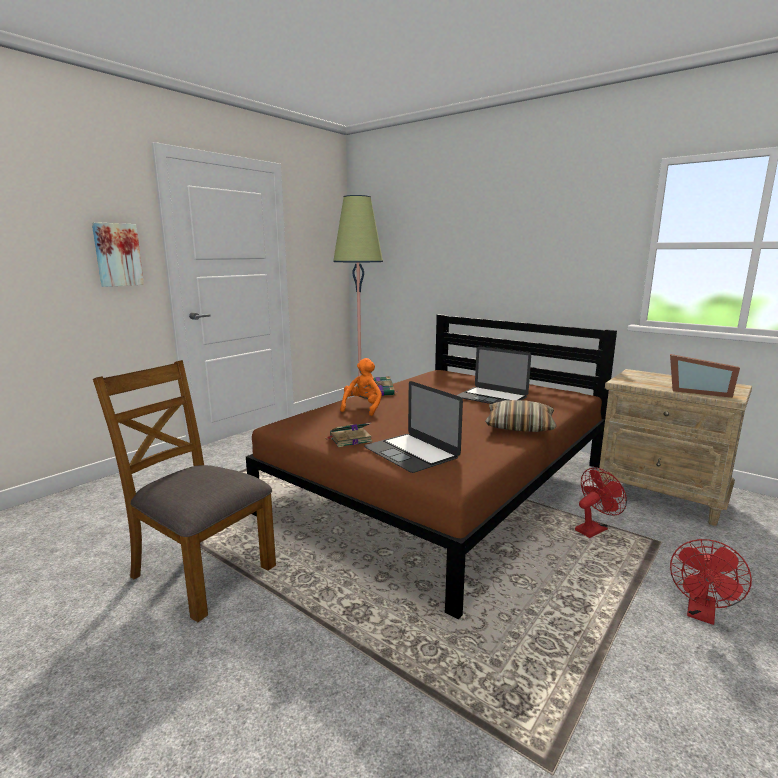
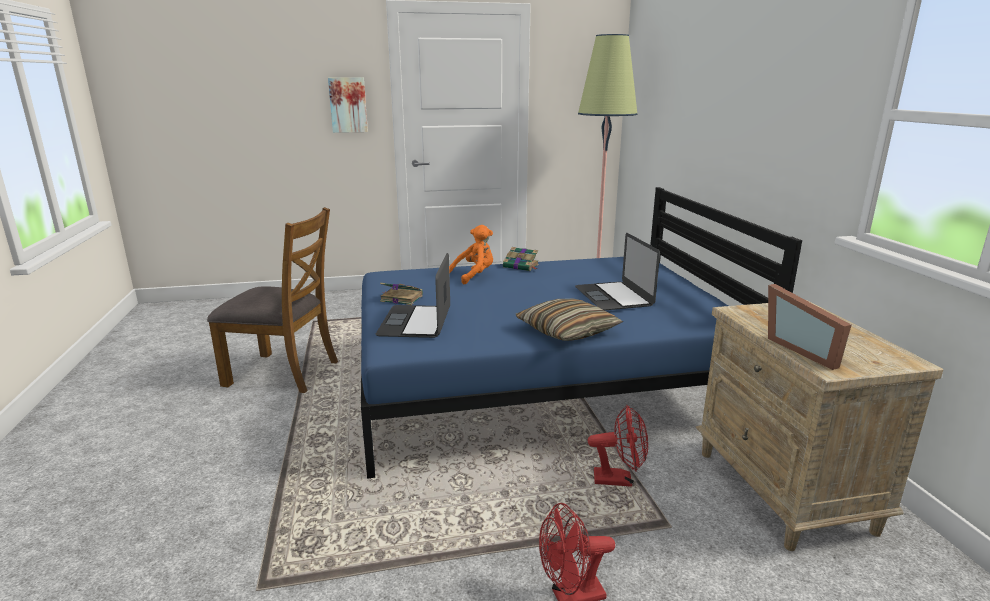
camera: 40 degrees right, 5 degrees up
brown chair [93,360,276,622] -> brown chair turned 120 degrees clockwise [207,207,338,393]
brown bed [246,314,617,619] -> blue bed [361,187,802,479]

